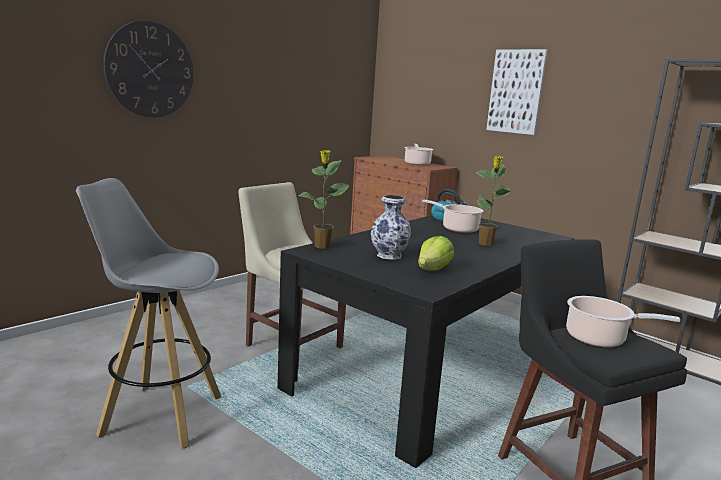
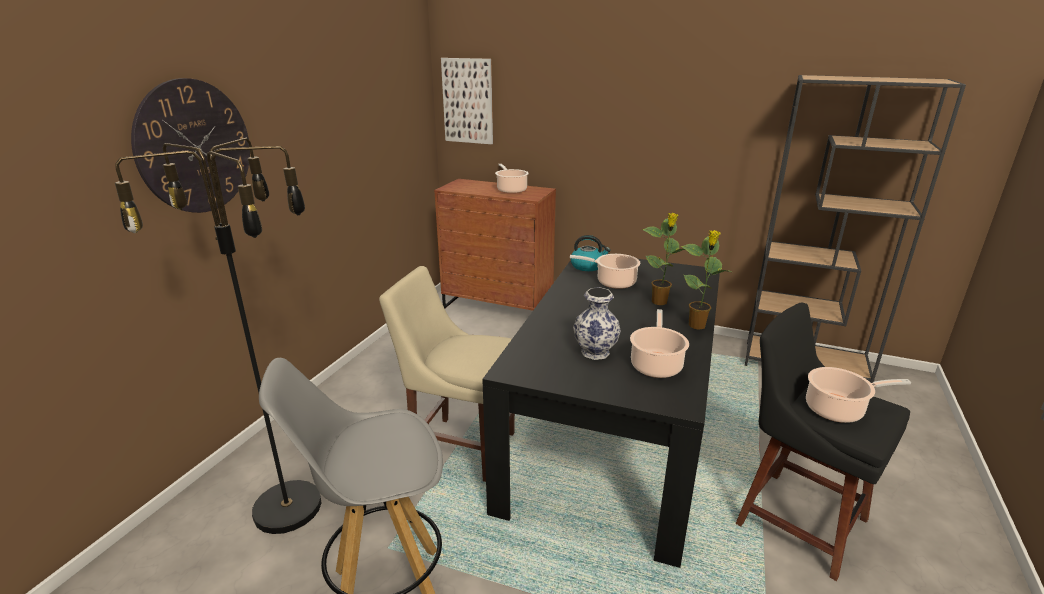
camera: 20 degrees left, 10 degrees up
potted plant [298,150,350,249] -> potted plant moved to [681,230,734,330]
lettuce [418,236,454,270] -> cooking pot [630,309,689,378]
picture [486,49,548,135] -> picture moved to [441,58,493,144]
none -> floor lamp [115,138,321,534]

